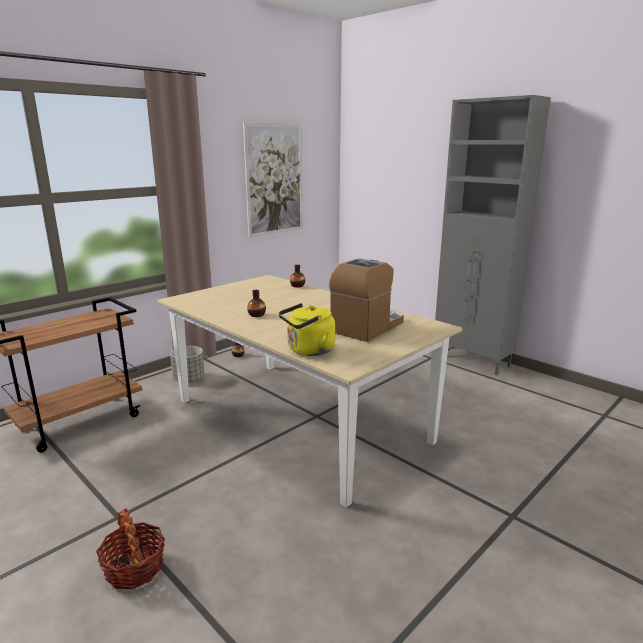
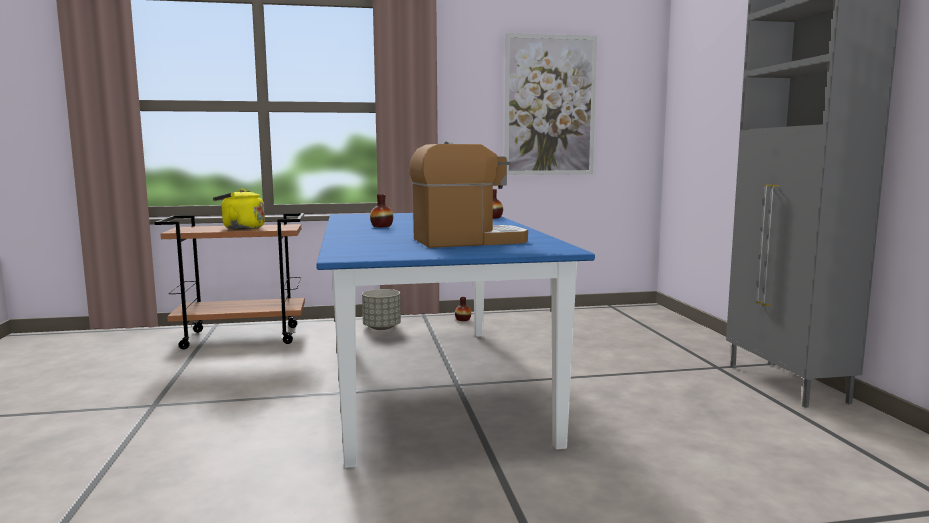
camera: 35 degrees right, 10 degrees down
basket [96,508,165,589] -> none
beige dining table [157,275,462,507] -> blue dining table [316,213,595,468]
yellow kettle [279,303,335,356] -> yellow kettle moved to [213,189,265,230]

